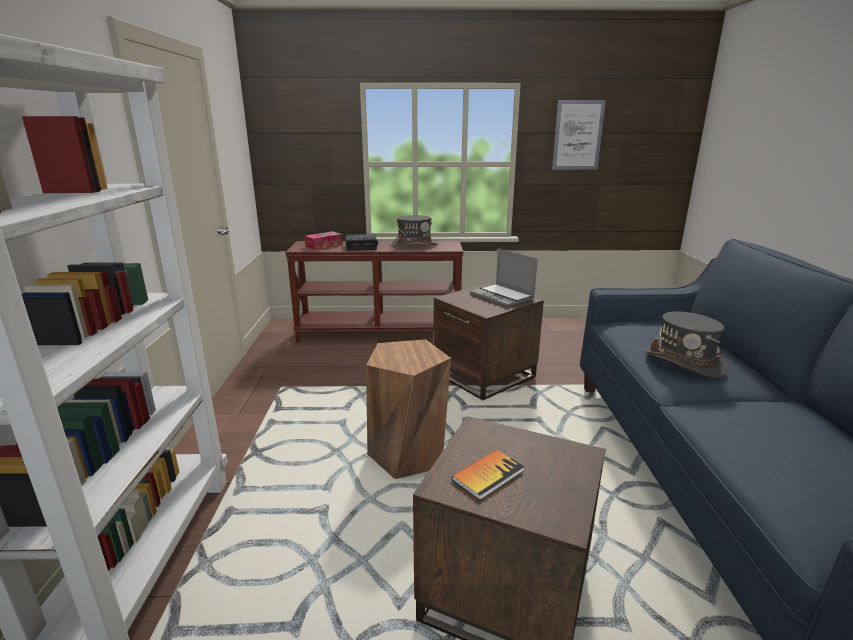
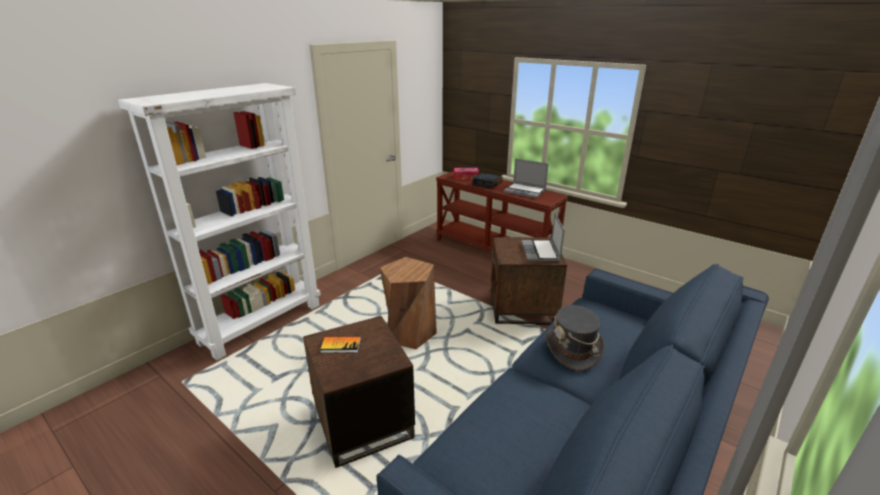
camera: 40 degrees right, 5 degrees up
grey hat [391,215,438,247] -> laptop [504,159,549,198]
picture [552,100,606,170] -> none

